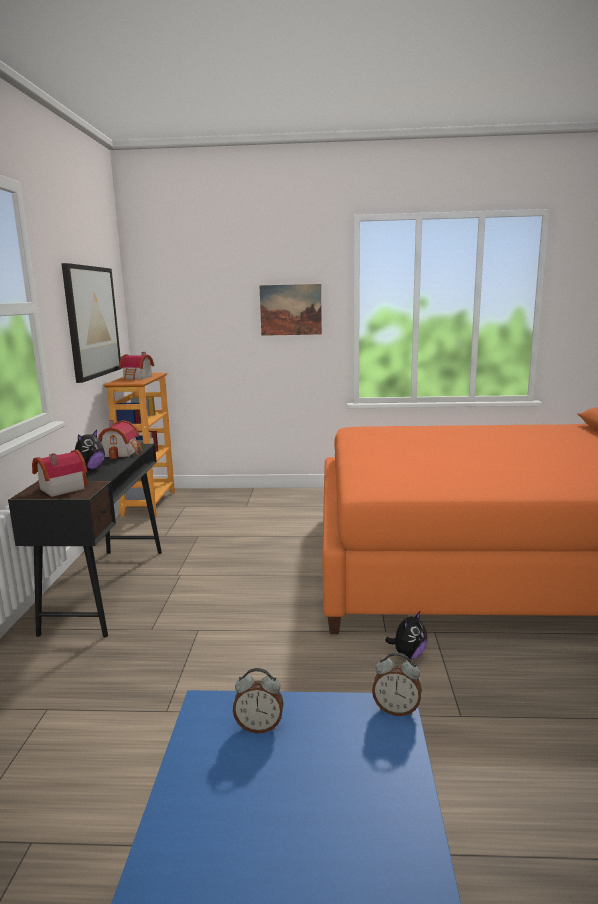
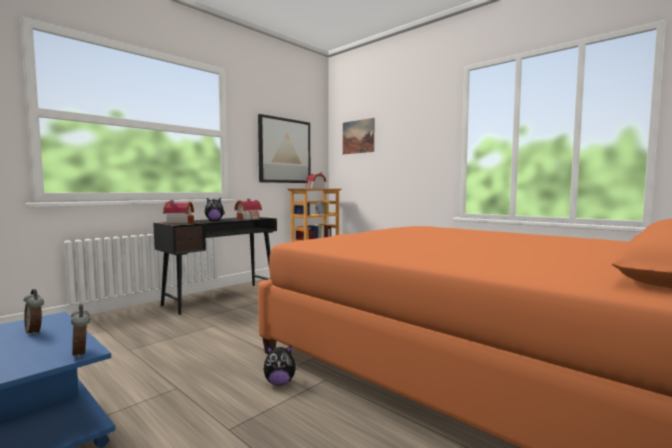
camera: 40 degrees right, 10 degrees down
picture [259,284,322,336] -> picture moved to [343,118,374,154]

